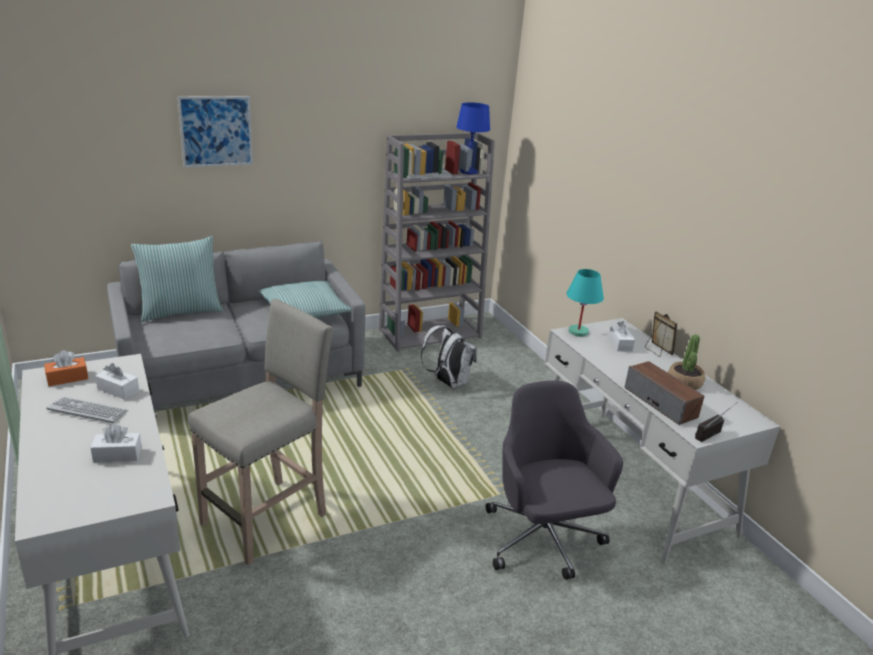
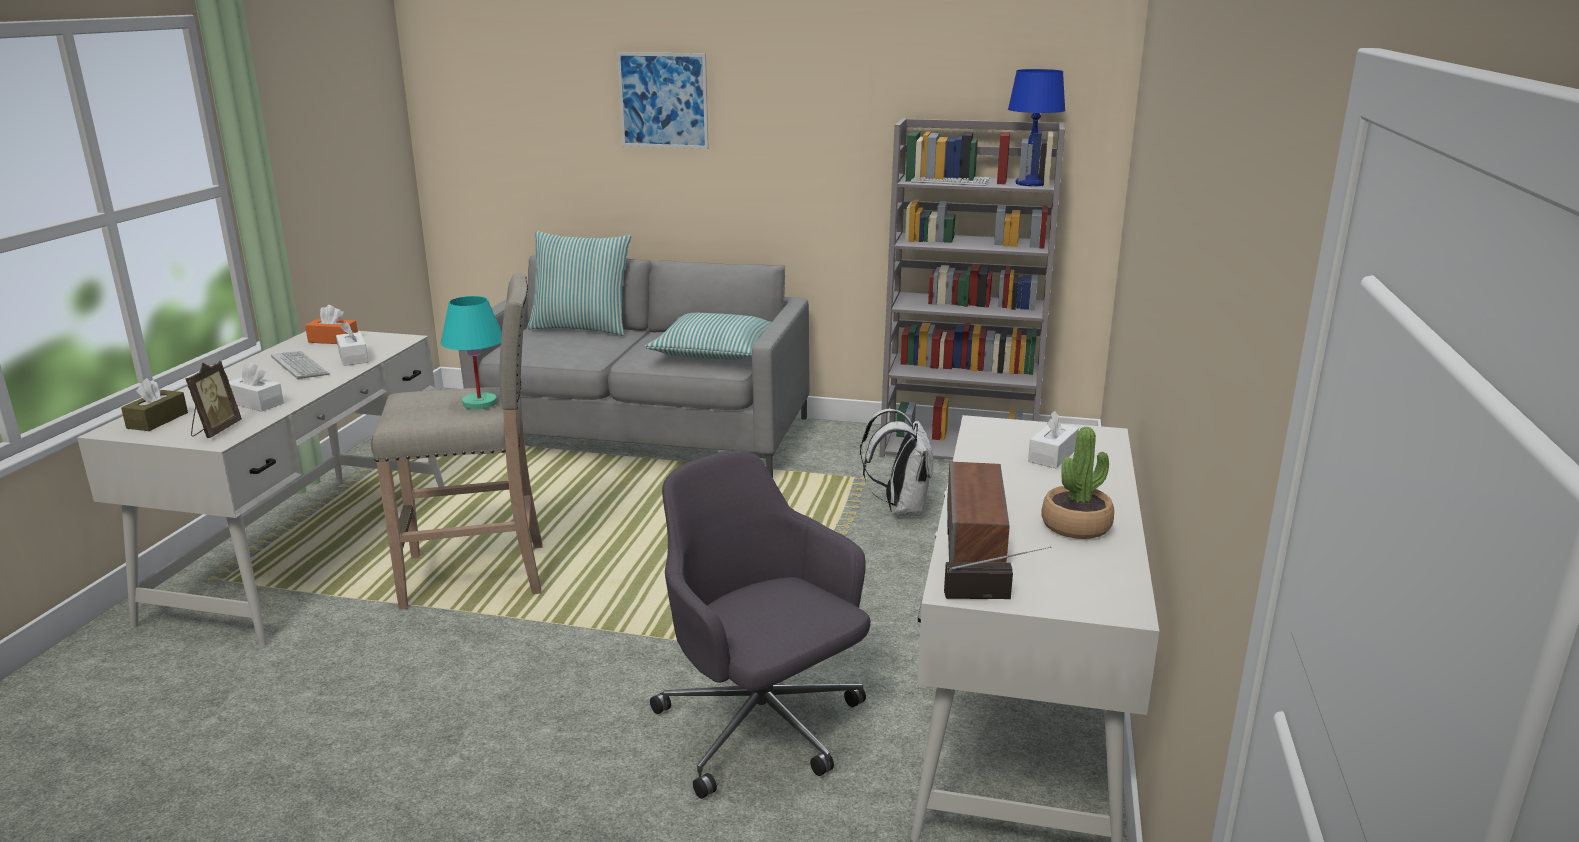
camera: 40 degrees right, 5 degrees down
grey office chair [486,381,623,580] -> grey office chair turned 60 degrees counterclockwise [650,450,870,799]
turquoise table lamp [566,269,604,337] -> turquoise table lamp moved to [441,296,502,410]
picture frame [645,312,677,357] -> picture frame moved to [185,361,242,438]
none -> brown tissue box [121,378,188,431]

